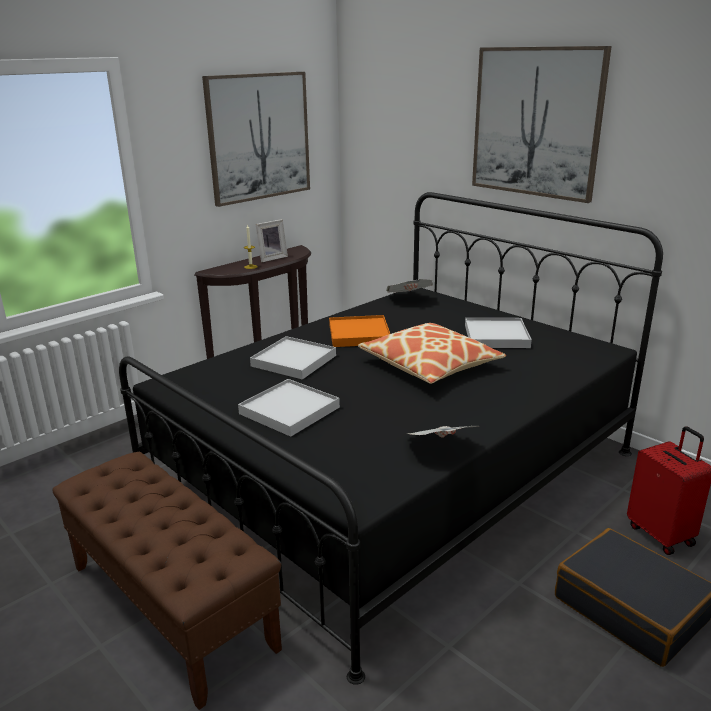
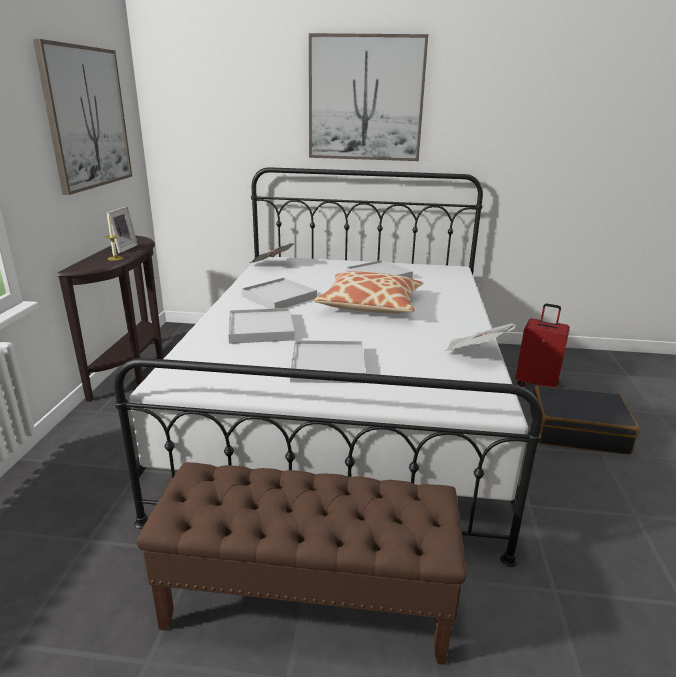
camera: 40 degrees left, 0 degrees up
black bed [119,192,663,685] -> white bed [114,167,543,567]
orange tray [329,315,390,347] -> white tray [241,278,317,309]

